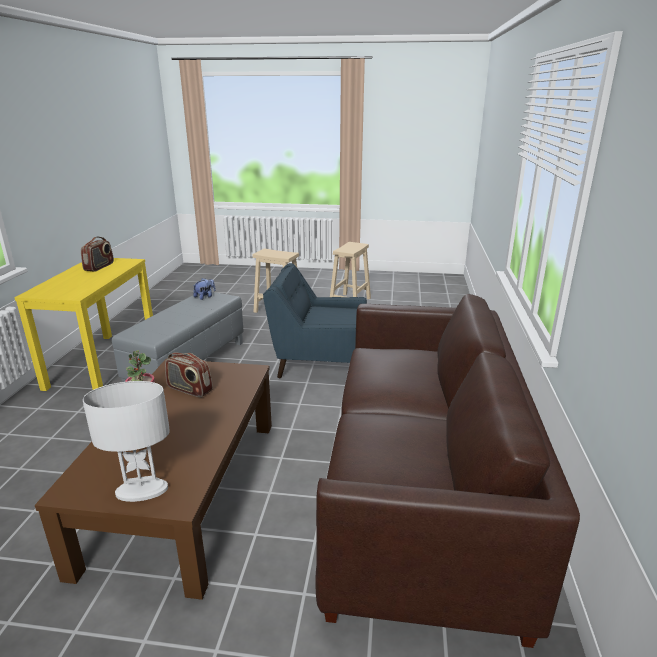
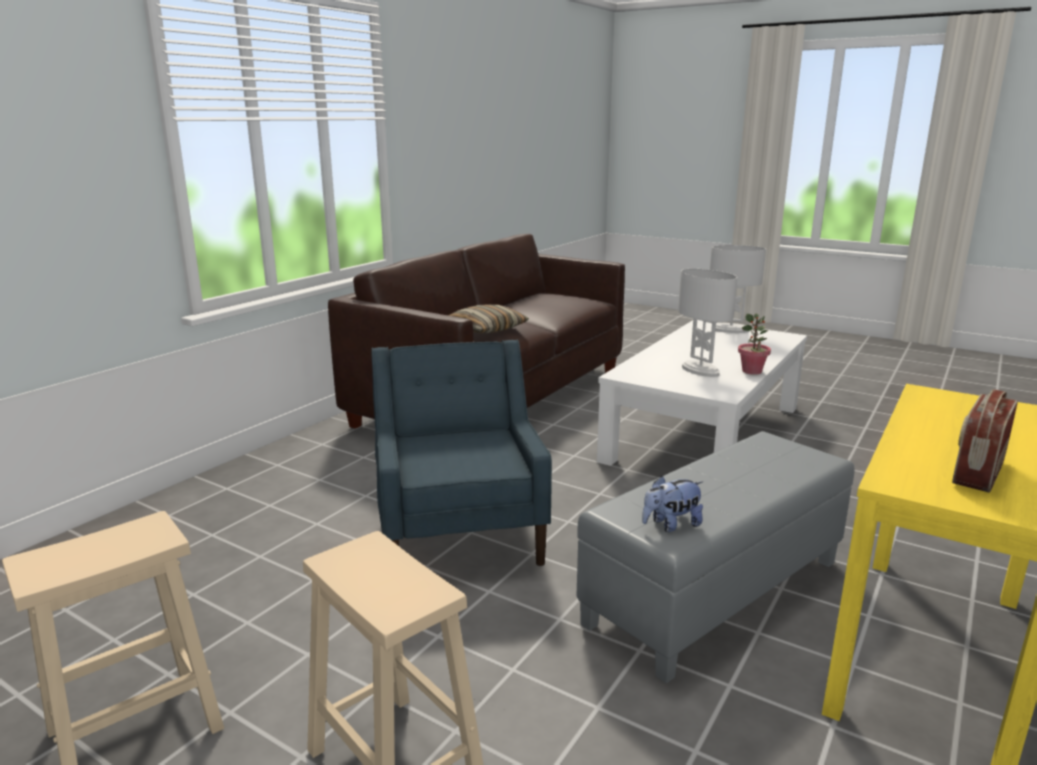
camera: 155 degrees left, 5 degrees down
brown coffee table [35,359,272,600] -> white coffee table [597,320,807,466]
radio [165,352,213,398] -> white table lamp [678,269,737,377]
blue armchair [263,263,367,378] -> blue armchair turned 135 degrees counterclockwise [371,340,552,566]
none -> pillow [448,305,529,333]

